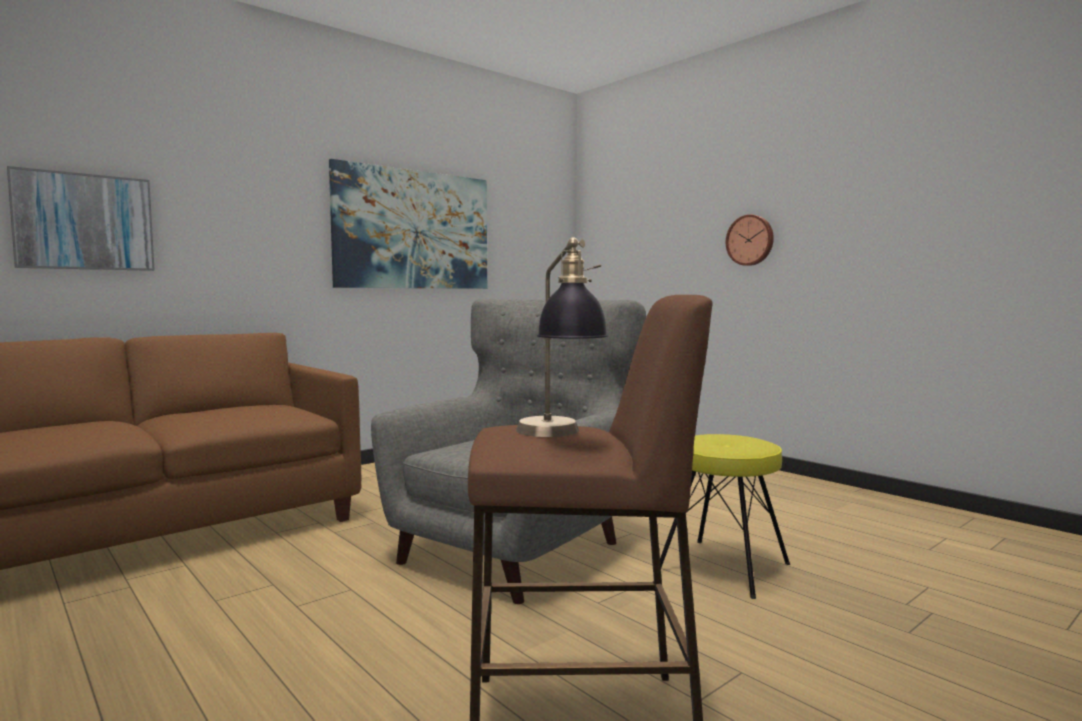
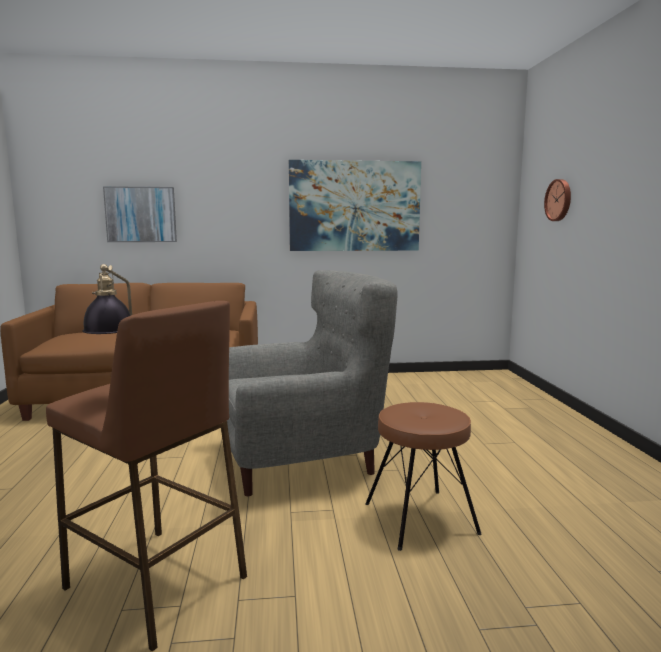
camera: 35 degrees right, 5 degrees up
yellow stool [660,434,790,599] -> brown stool [365,402,482,551]
wall clock [726,215,774,266] -> wall clock moved to [544,179,571,221]

